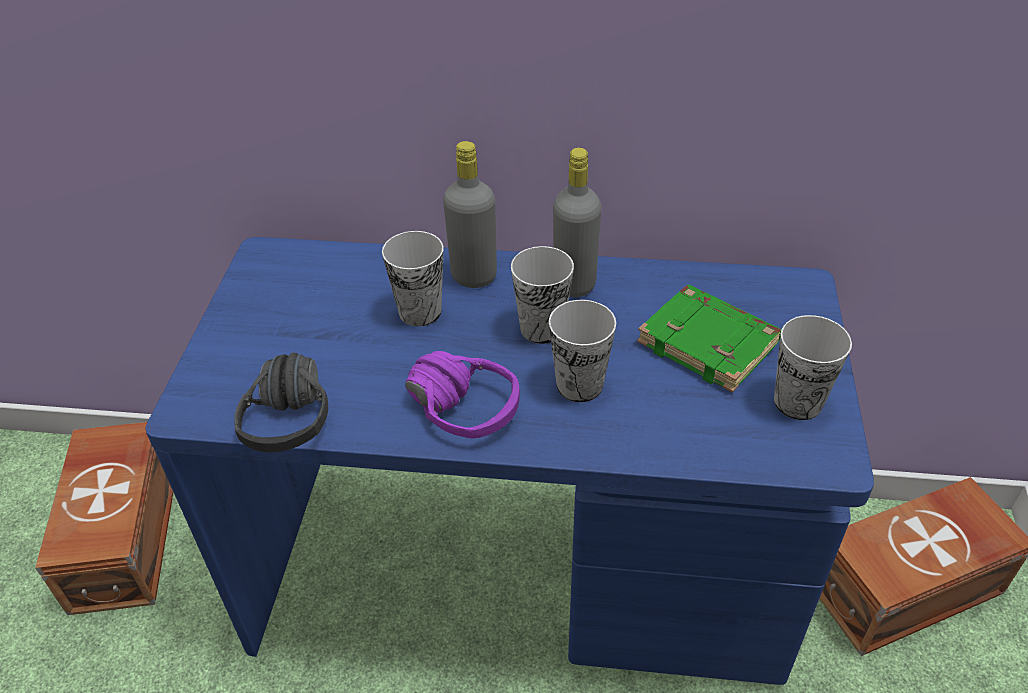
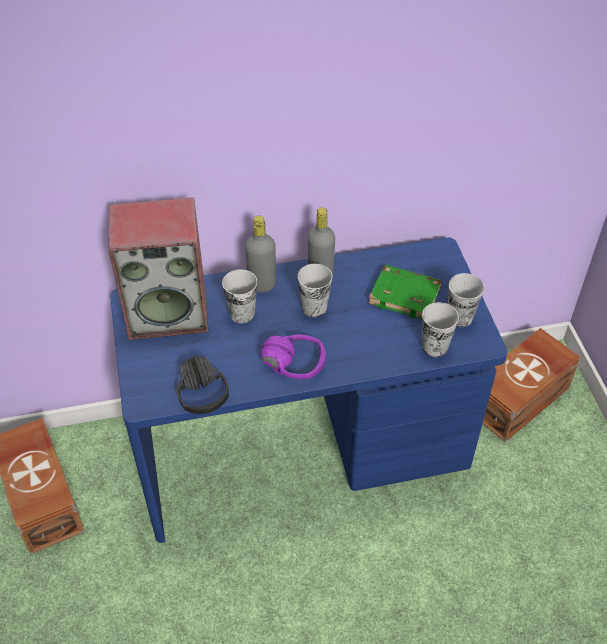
camera: 20 degrees left, 5 degrees up
cup [549,300,616,402] -> cup moved to [422,302,459,357]
none -> speaker [108,197,208,340]

